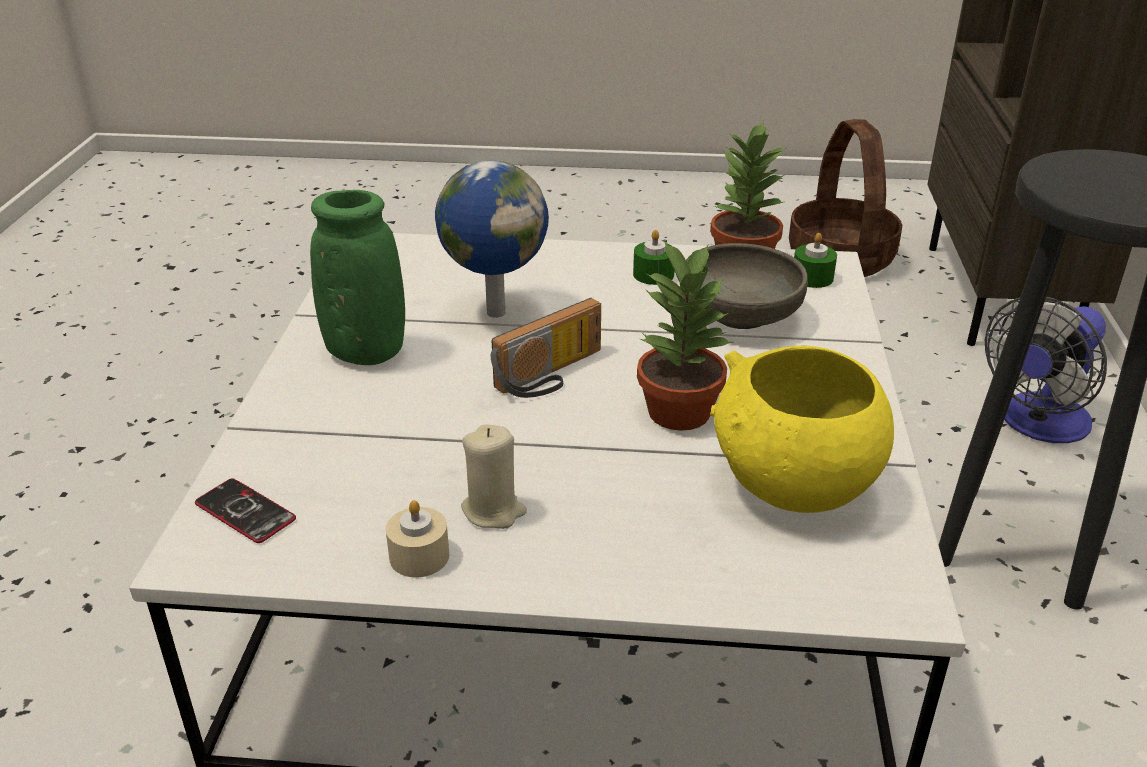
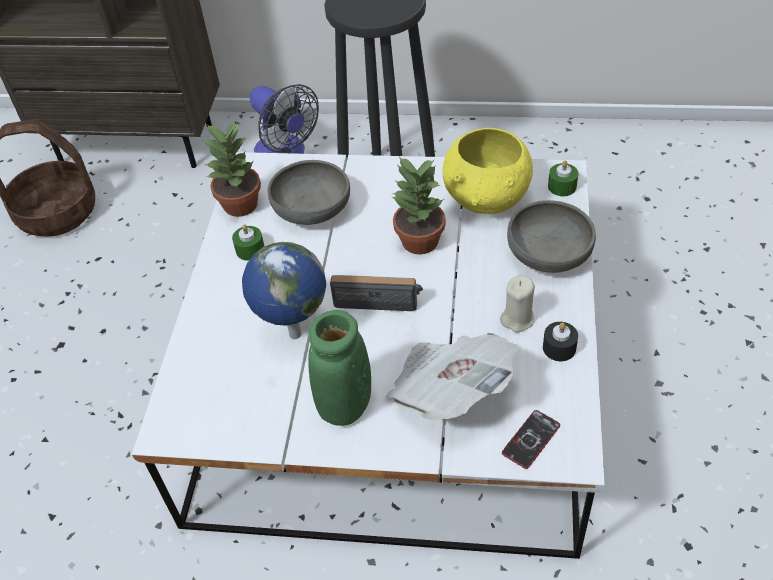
camera: 85 degrees left, 15 degrees up
beige candle [386,500,449,577] -> black candle [543,322,578,361]
radio [491,298,601,398] -> radio turned 45 degrees counterclockwise [330,275,423,311]
green candle [794,233,837,288] -> green candle moved to [548,160,578,196]
none -> newspaper [386,333,519,420]
none -> grey bowl [507,200,596,273]

